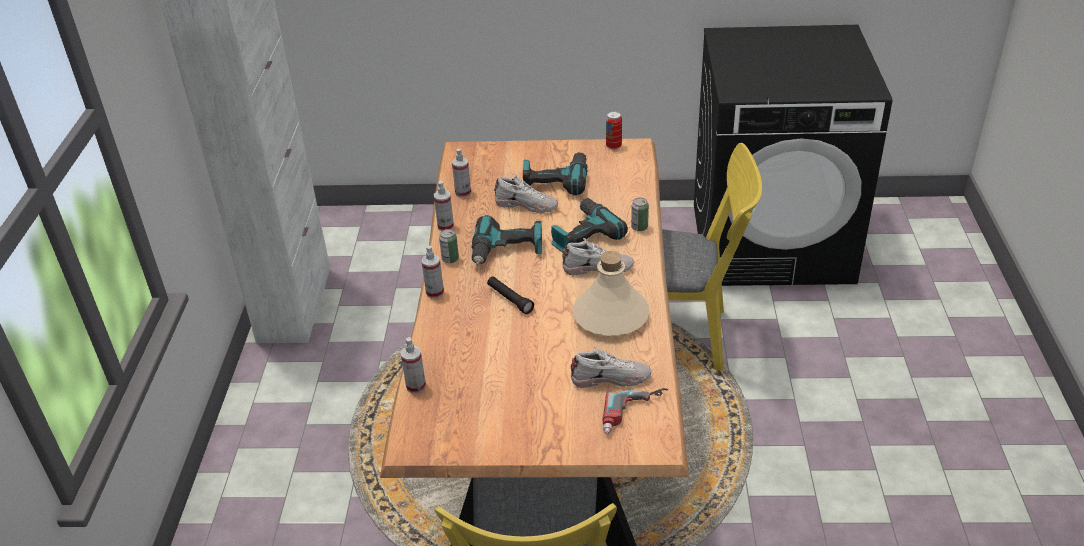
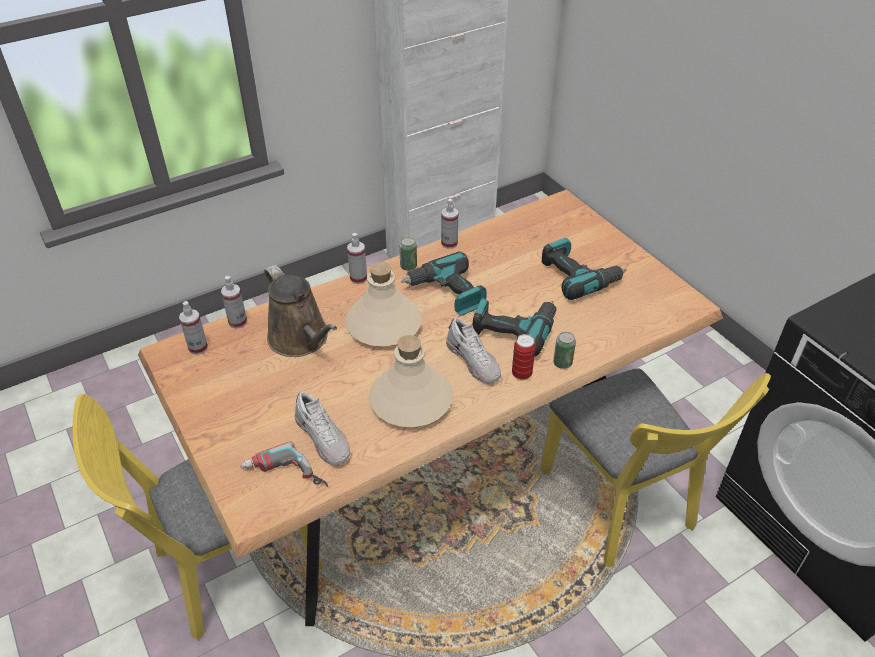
camera: 55 degrees right, 5 degrees up
spray bottle [452,148,471,198] -> spray bottle moved to [179,301,208,355]
black flashlight [487,276,534,314] -> beige bottle [346,262,422,346]
white shoe [494,174,558,213] -> none
can [606,111,622,149] -> can moved to [512,334,536,380]
none -> brown watering can [264,265,337,357]

